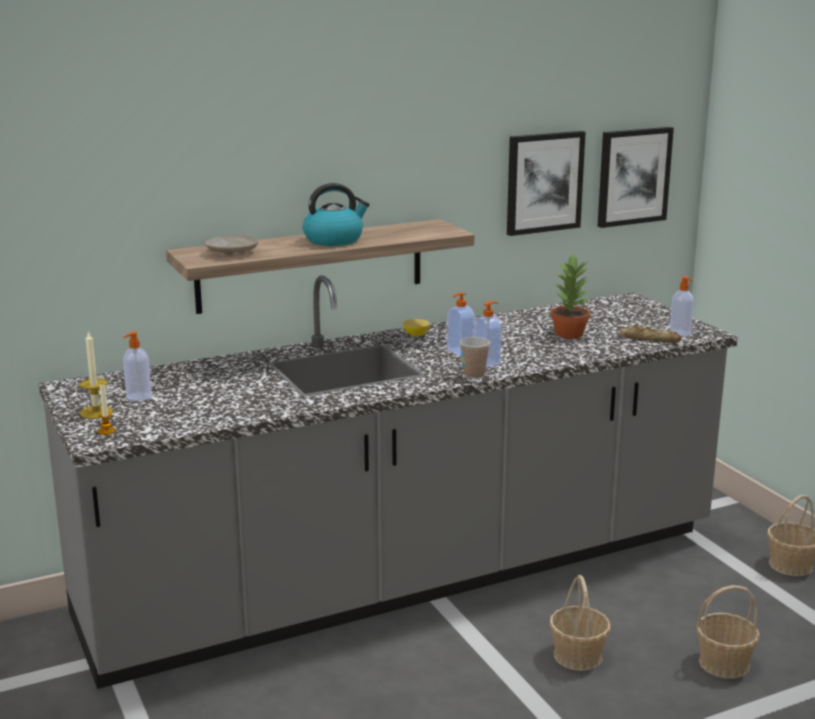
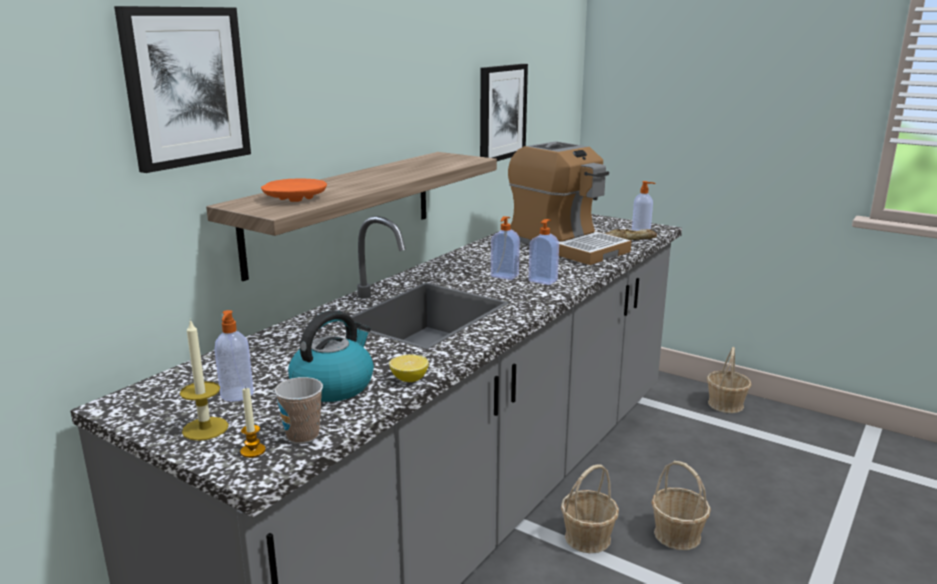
camera: 30 degrees left, 0 degrees up
beige plate [205,235,258,256] -> orange plate [261,178,327,202]
kettle [303,183,370,246] -> kettle moved to [288,310,374,402]
lemon [403,319,430,336] -> lemon moved to [389,354,429,382]
cup [460,337,490,379] -> cup moved to [275,377,323,444]
potted plant [551,255,591,339] -> coffee machine [508,141,631,265]
picture [598,127,674,228] -> picture moved to [114,6,251,173]
basket [696,585,760,679] -> basket moved to [561,465,619,553]

